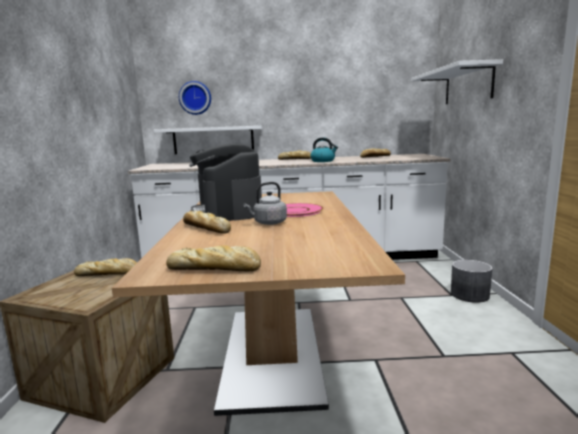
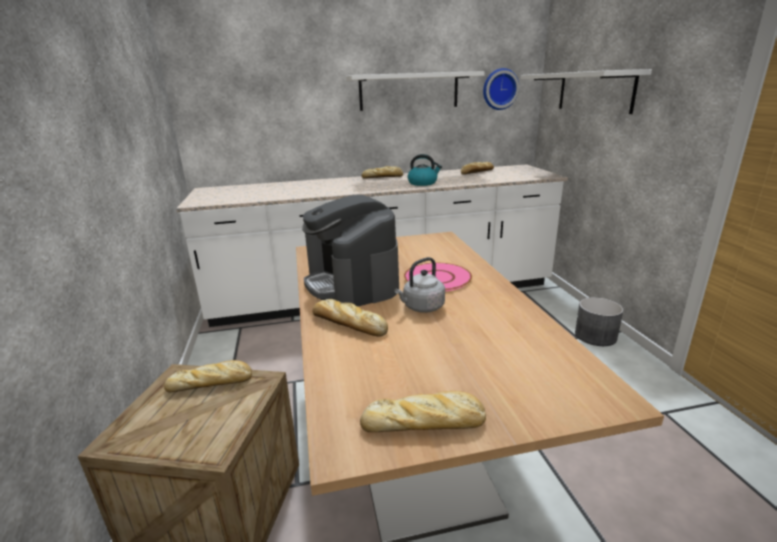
camera: 10 degrees left, 10 degrees up
white shelf [154,126,262,154] -> white shelf moved to [346,71,485,111]
wall clock [179,81,211,115] -> wall clock moved to [483,68,519,110]

